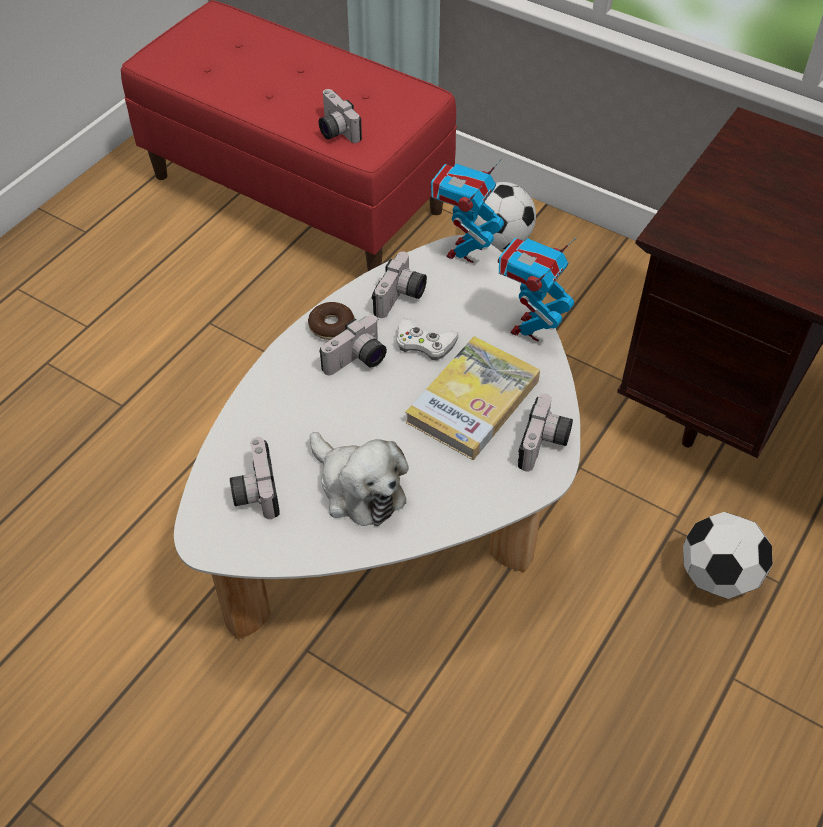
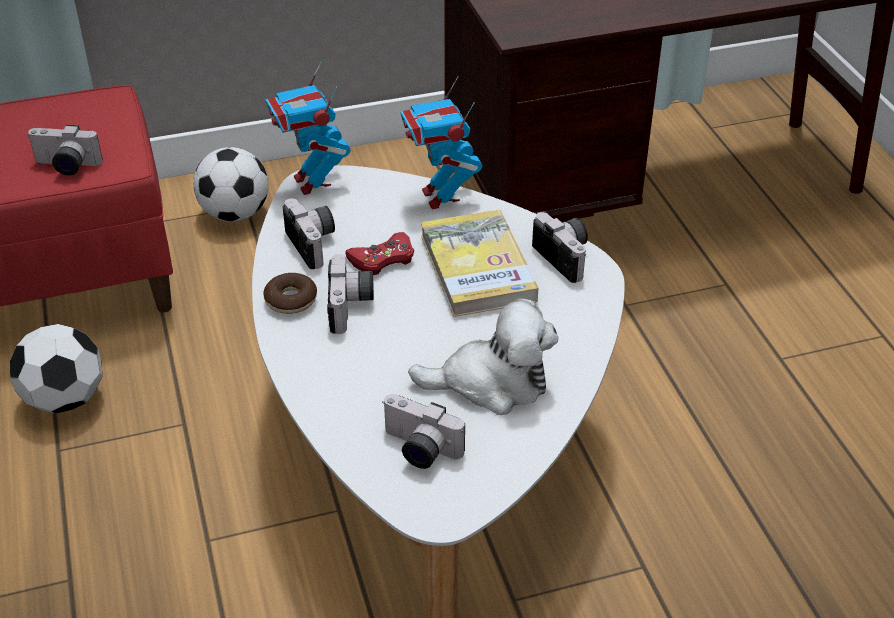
camera: 50 degrees left, 10 degrees down
white game controller [396,318,458,360] -> red game controller [345,232,414,275]
football [683,512,773,599] -> football moved to [10,324,102,414]

